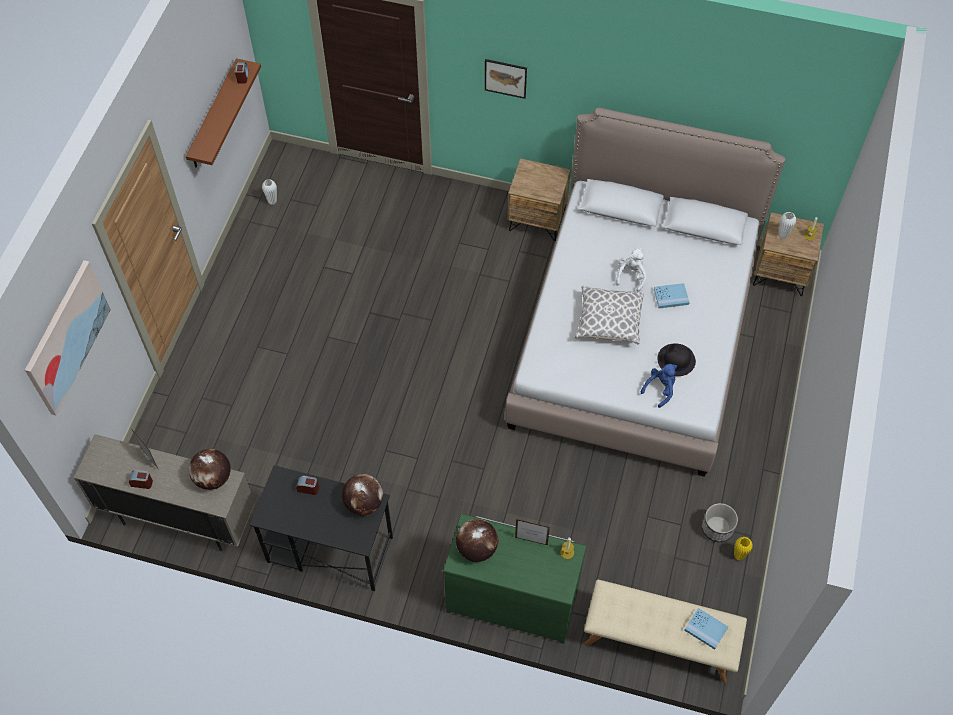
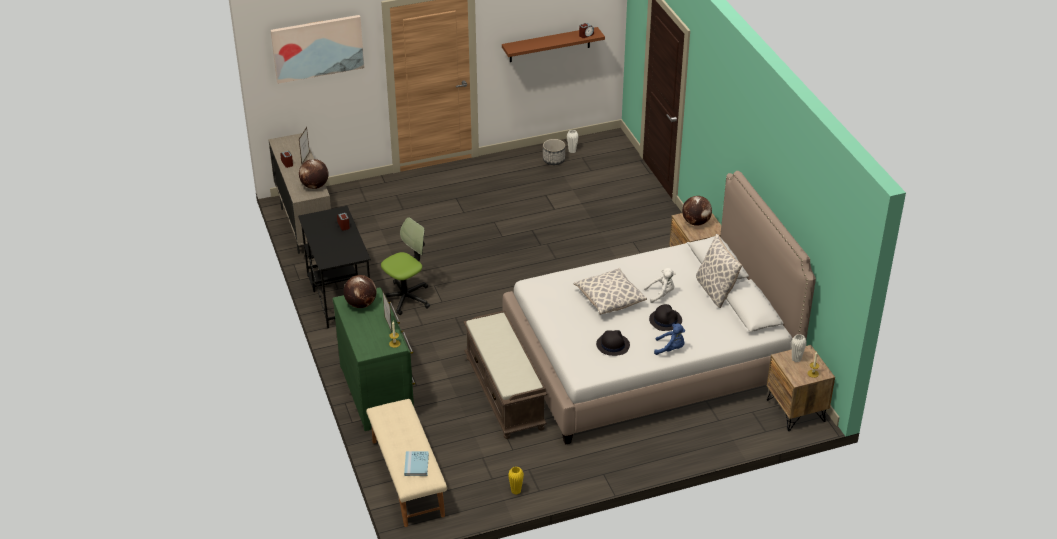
camera: 55 degrees right, 20 degrees down
globe [342,474,383,515] -> globe moved to [682,196,712,226]
picture [485,59,527,99] -> none
blue plush toy [640,364,677,408] -> blue plush toy moved to [654,323,685,355]
blue book [654,283,690,309] -> black hat [649,304,682,331]
planter [702,503,738,542] -> planter moved to [543,139,565,165]
none -> office chair [381,217,430,315]
none -> brown bench [463,310,547,439]
none -> pillow [696,234,742,308]

